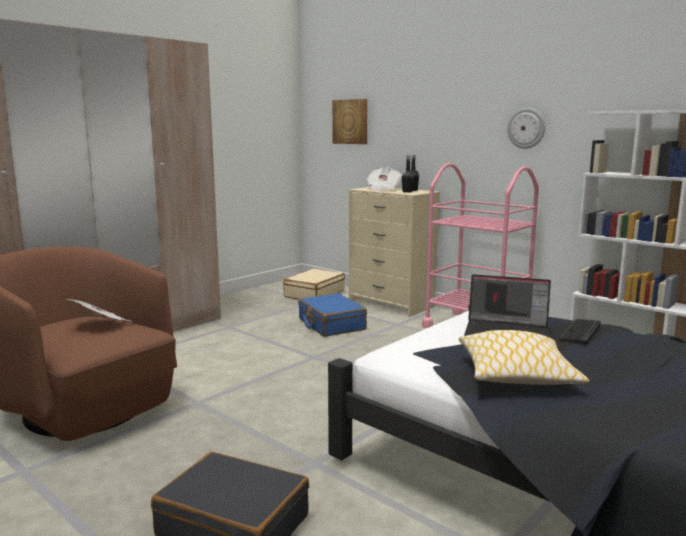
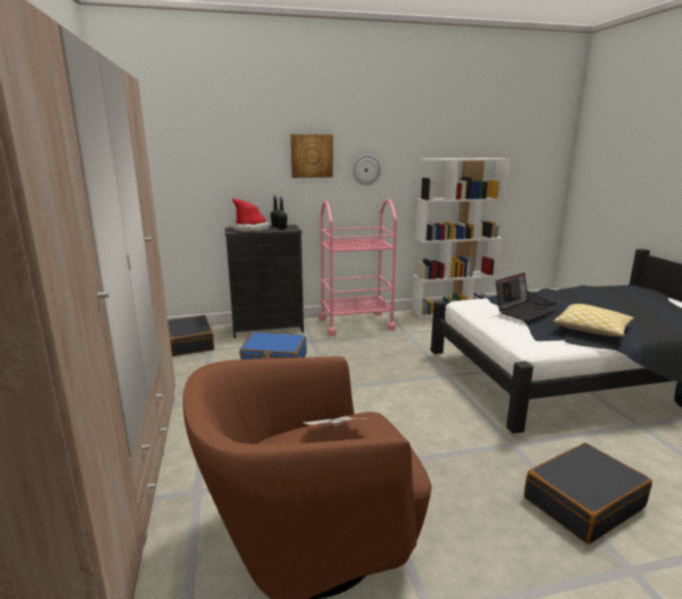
camera: 55 degrees left, 5 degrees up
beige suitcase [283,269,345,300] -> black suitcase [168,315,214,356]
picture [332,99,367,144] -> picture moved to [290,134,333,178]
beige dresser [348,187,440,317] -> black dresser [225,225,304,339]
newspaper [367,167,402,191] -> hat [232,198,270,232]

